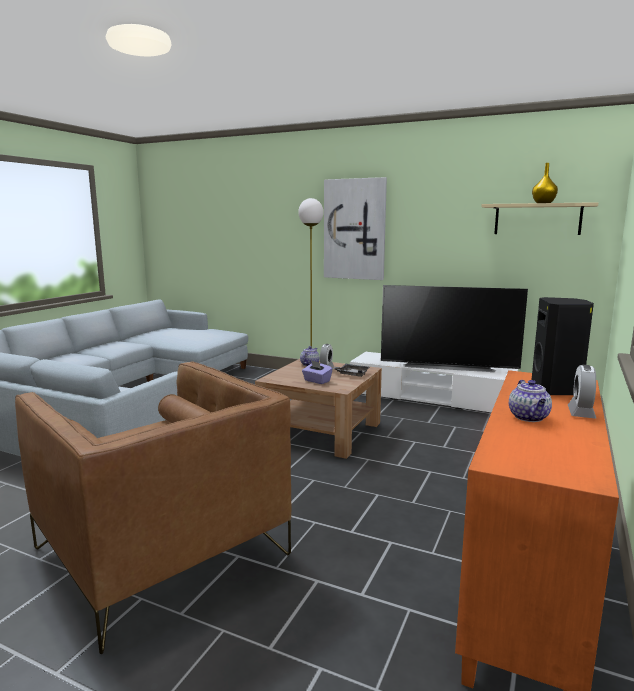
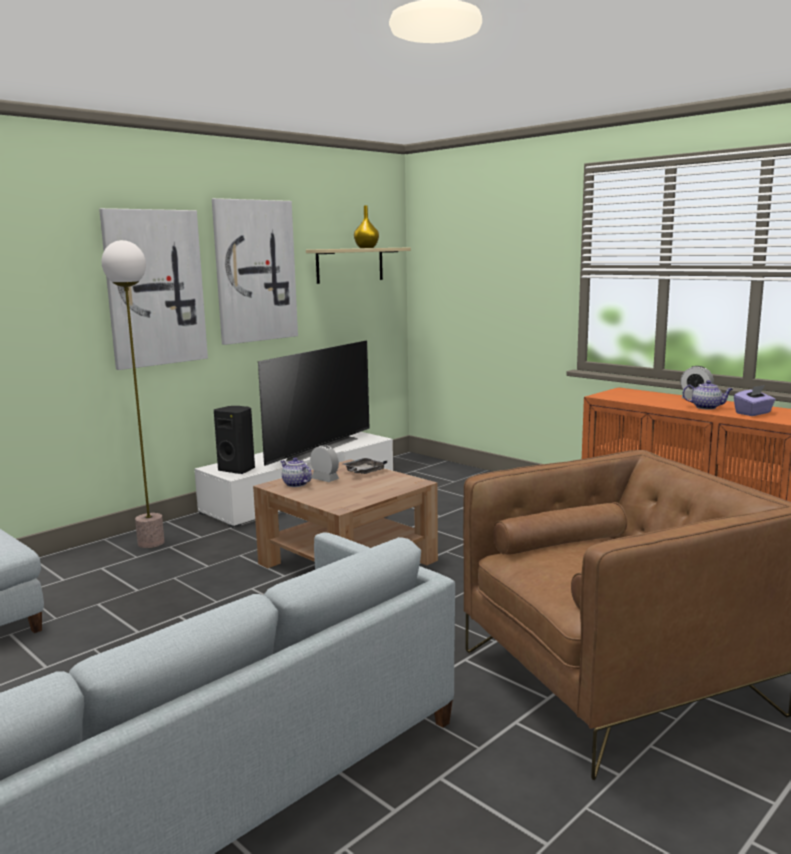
camera: 70 degrees left, 0 degrees up
purple tissue box [302,360,333,384] -> purple tissue box moved to [734,385,776,416]
black speaker [531,297,594,396] -> black speaker moved to [214,406,255,474]
none -> picture [212,198,298,345]

